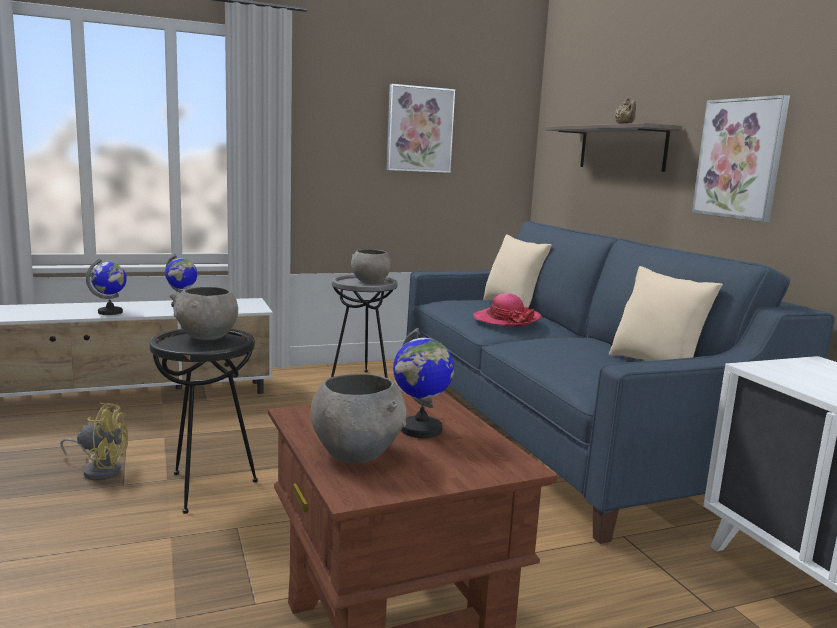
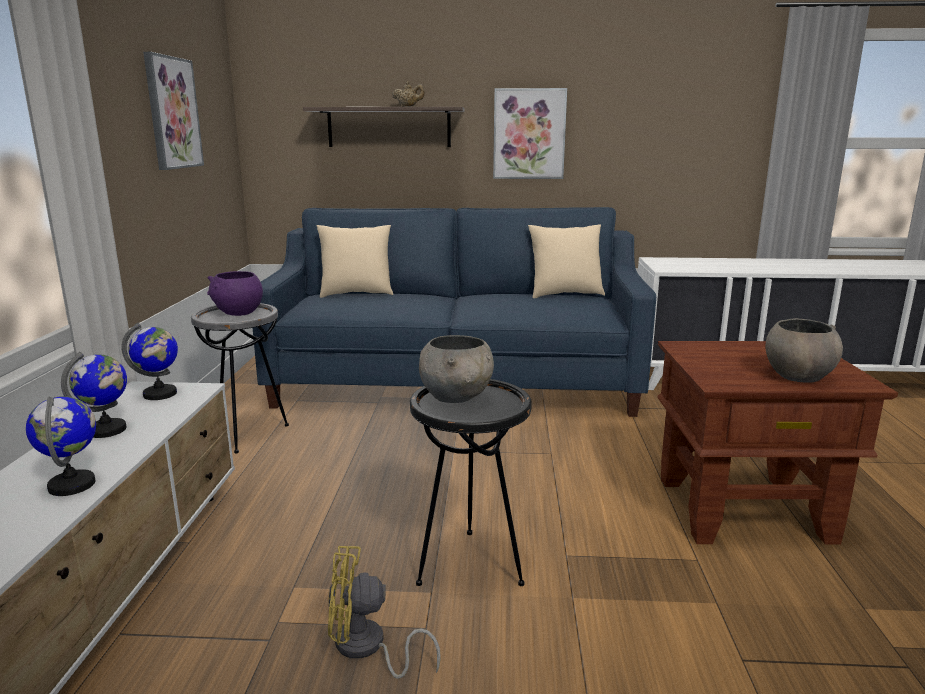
camera: 65 degrees left, 5 degrees up
yellow fan [60,402,128,480] -> yellow fan turned 120 degrees counterclockwise [328,546,441,679]
grey bowl [351,249,391,284] -> purple bowl [207,271,263,316]
globe [393,328,454,438] -> globe moved to [121,323,178,400]
hat [473,293,542,327] -> none

